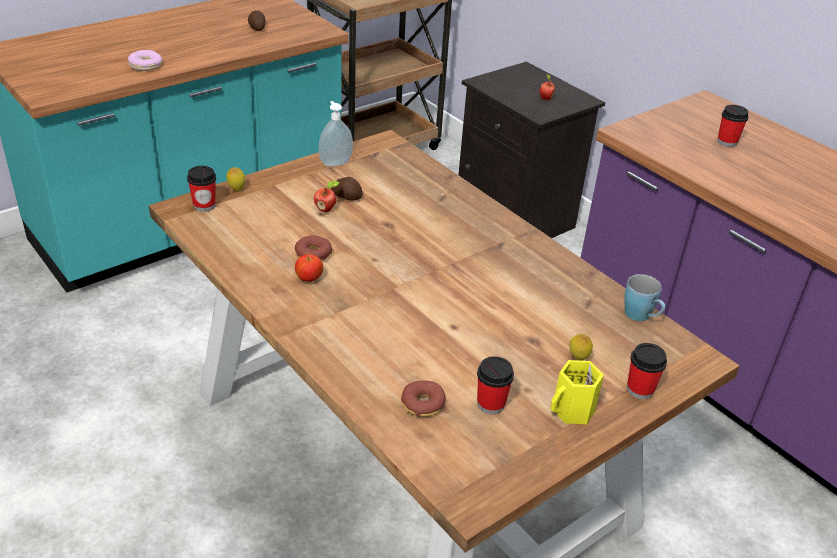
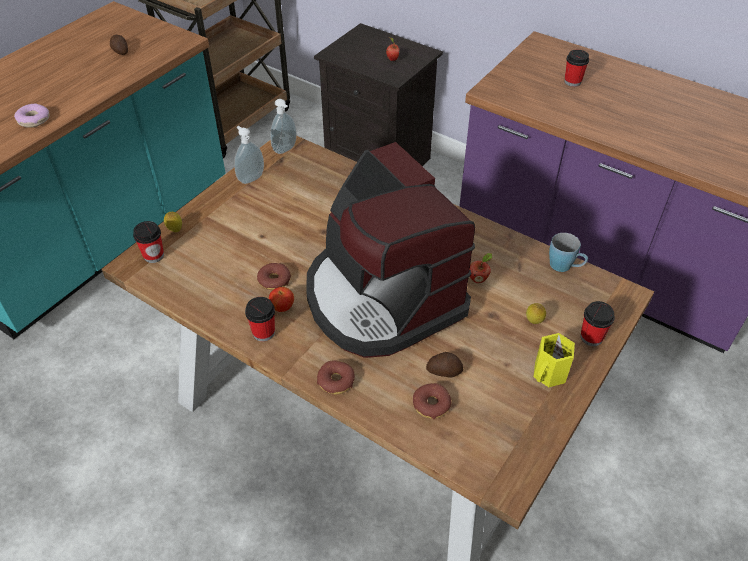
camera: 15 degrees left, 10 degrees up
apple [314,180,339,212] -> apple moved to [470,253,492,283]
potato [331,177,363,201] -> potato moved to [426,352,464,378]
cup [477,356,514,414] -> cup moved to [245,297,275,342]
none -> soap dispenser [270,99,297,154]
none -> coffee machine [306,142,475,358]
none -> donut [317,360,355,395]

